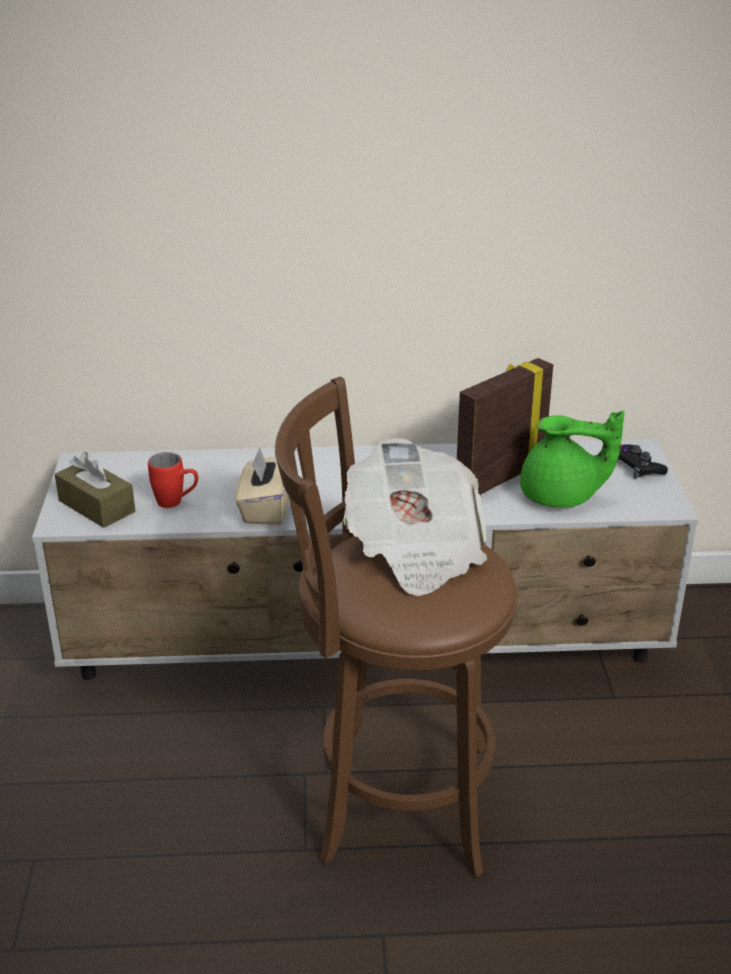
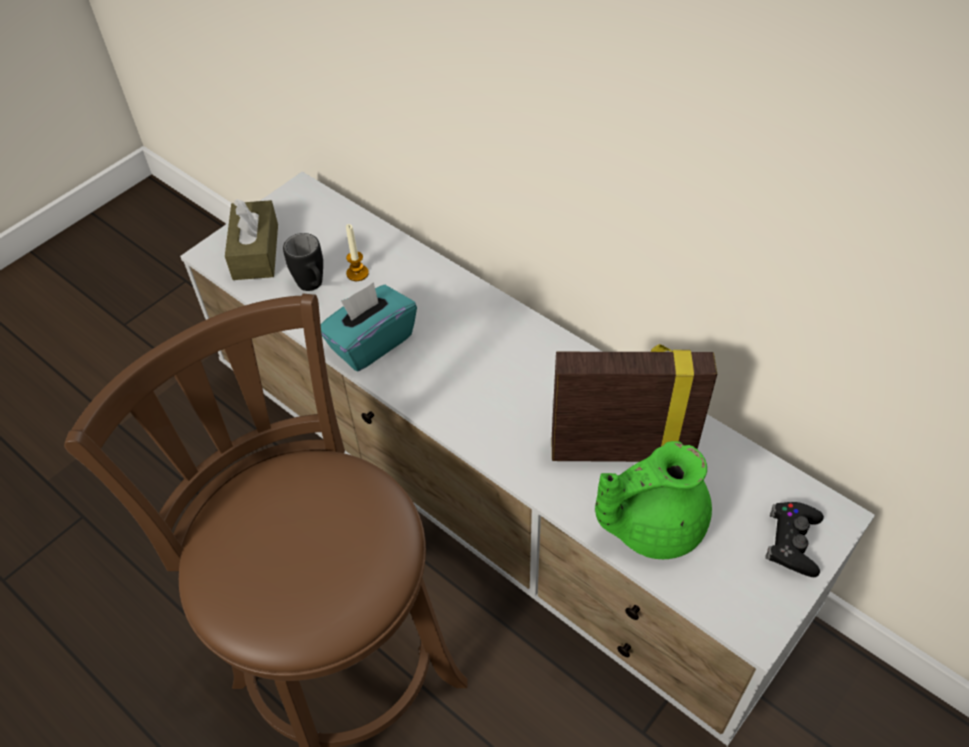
camera: 45 degrees right, 20 degrees up
red mug [148,452,198,508] -> black mug [283,233,323,291]
beige tissue box [236,447,289,525] -> turquoise tissue box [321,282,417,371]
newspaper [343,438,487,596] -> none
green teapot [520,411,624,508] -> green teapot turned 105 degrees clockwise [595,441,712,559]
none -> candle [346,224,369,281]

